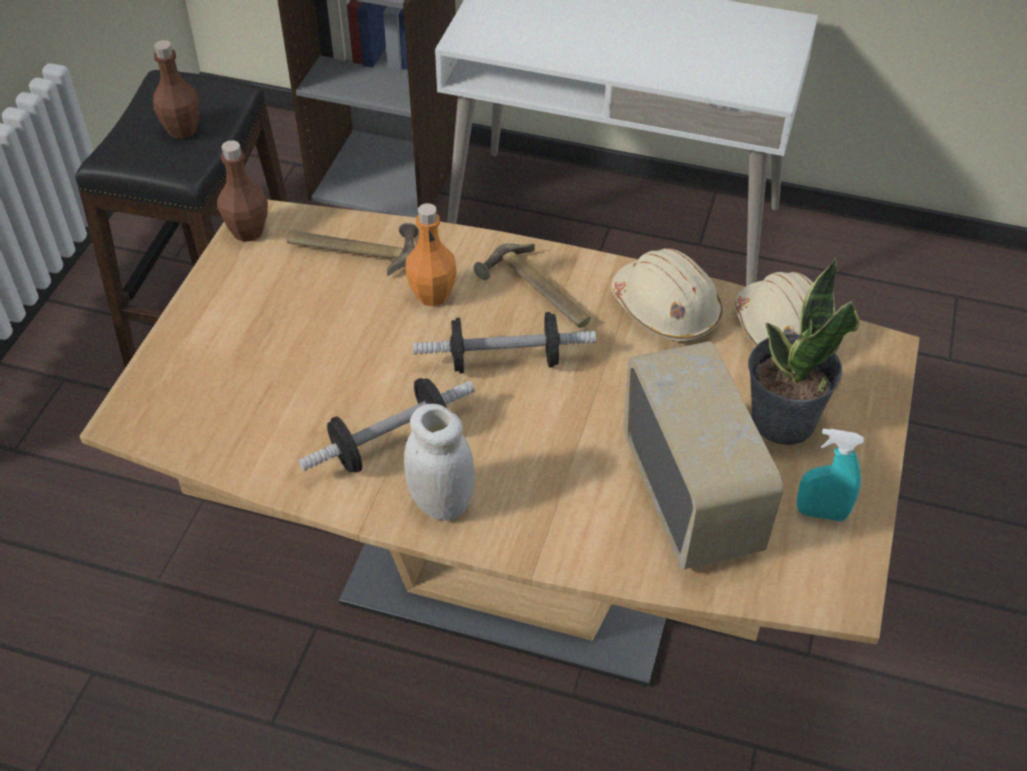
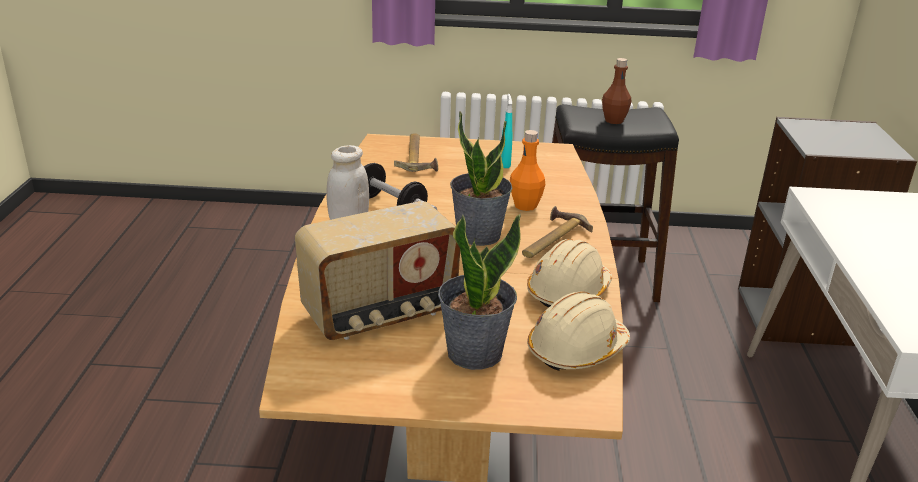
camera: 75 degrees right, 20 degrees down
brown bottle [217,140,268,242] -> none
hammer [287,223,419,276] -> hammer moved to [394,133,438,172]
dumbbell [413,312,596,373] -> potted plant [450,111,512,246]
turquoise spray bottle [797,428,864,521] -> turquoise spray bottle moved to [501,94,512,168]

